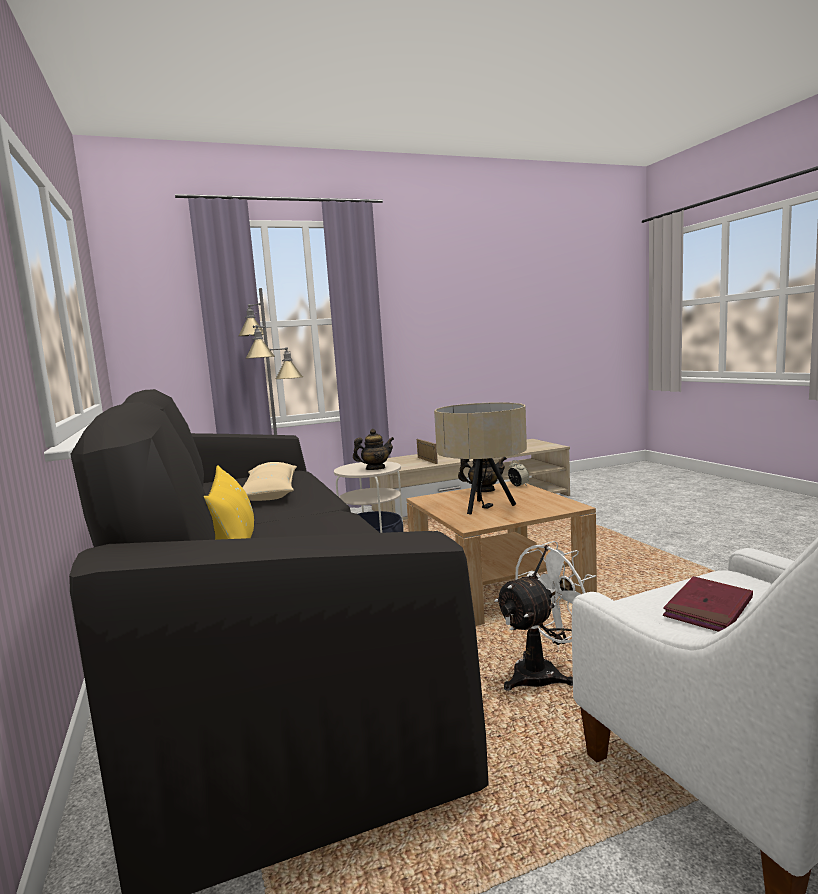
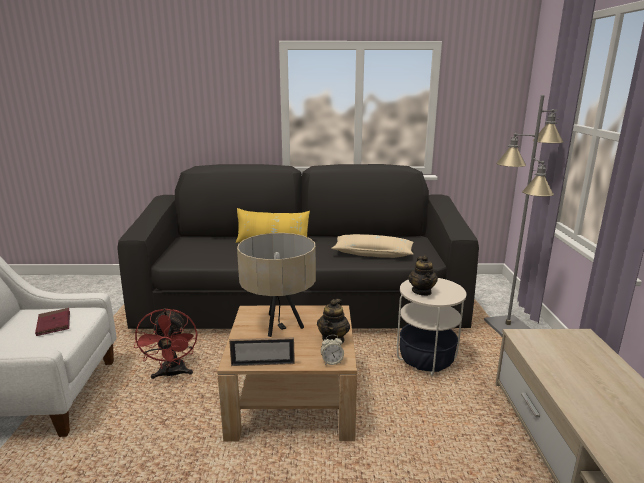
camera: 110 degrees right, 10 degrees up
picture frame [417,439,438,464] -> picture frame moved to [229,337,295,366]
white fan [494,541,597,691] -> red fan [134,308,198,379]

